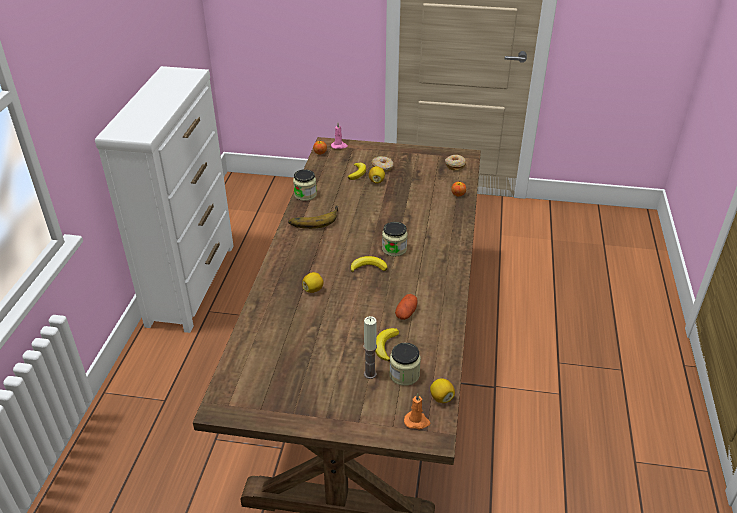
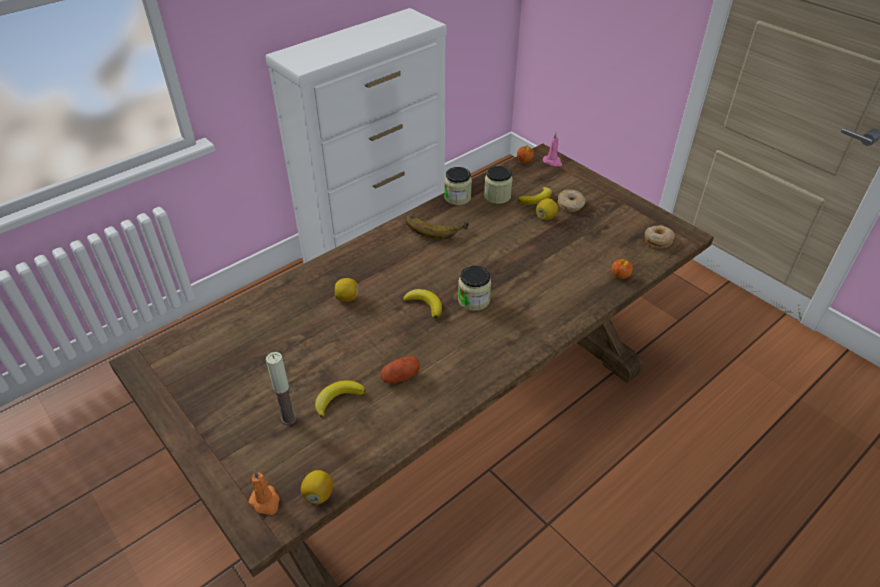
camera: 40 degrees right, 5 degrees up
jar [389,343,421,386] -> jar moved to [484,166,512,204]

